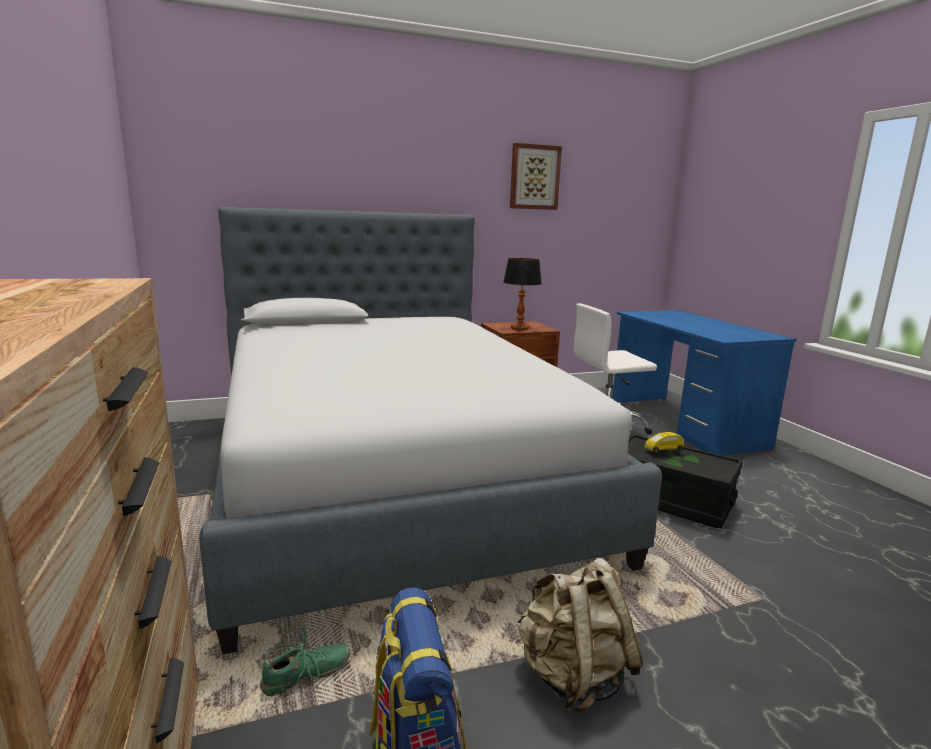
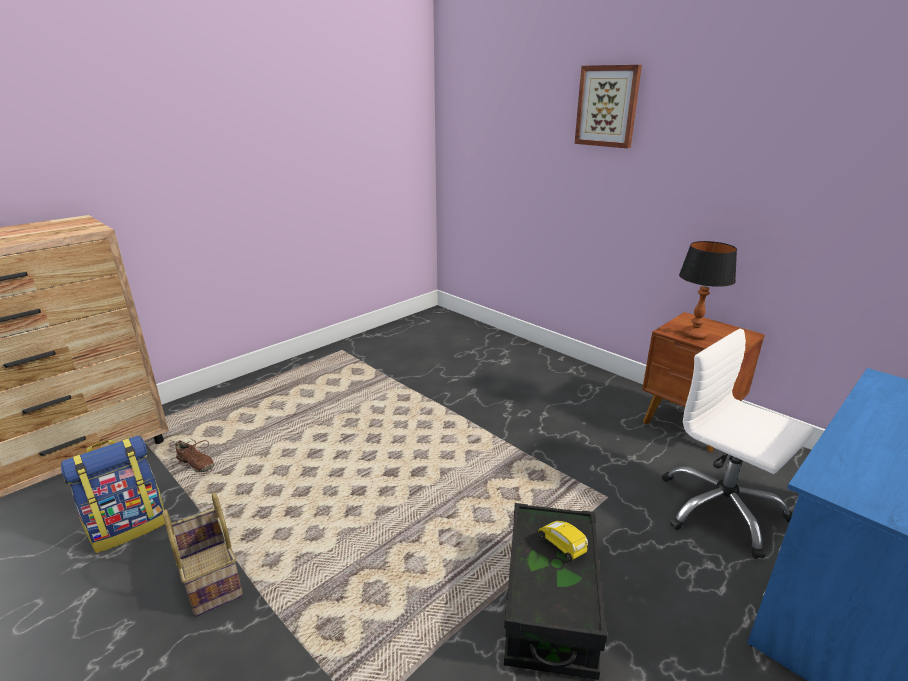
camera: 65 degrees right, 10 degrees up
bed [199,207,662,654] -> none
green shoe [260,628,350,696] -> brown shoe [171,438,214,472]
picture [510,143,562,210] -> picture moved to [574,65,642,148]
beige backpack [517,558,643,712] -> basket [163,493,243,617]

